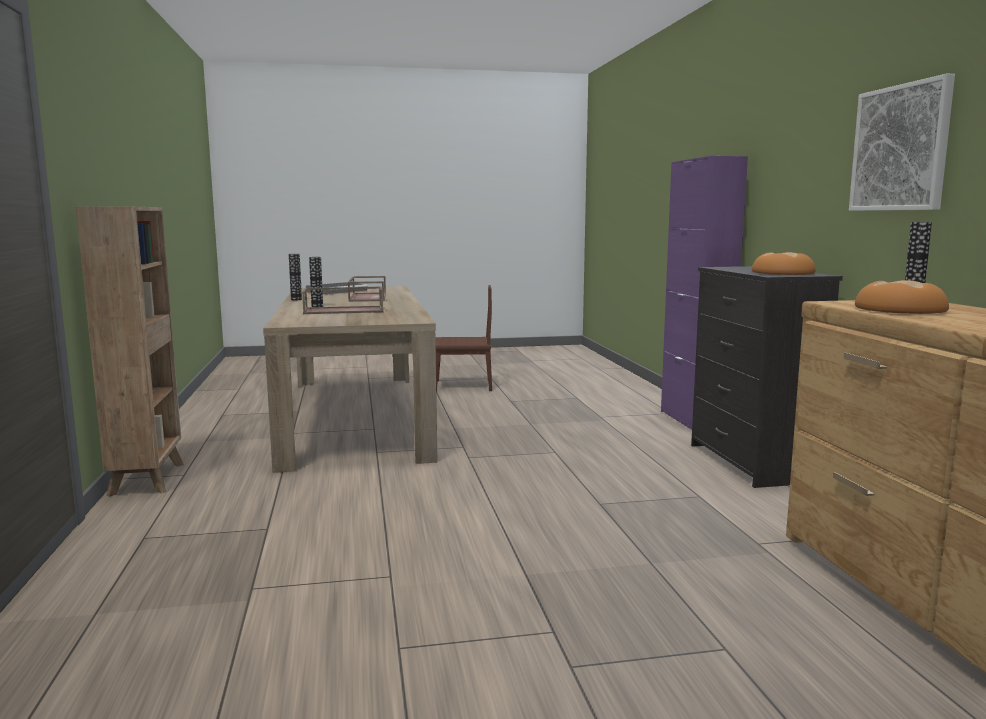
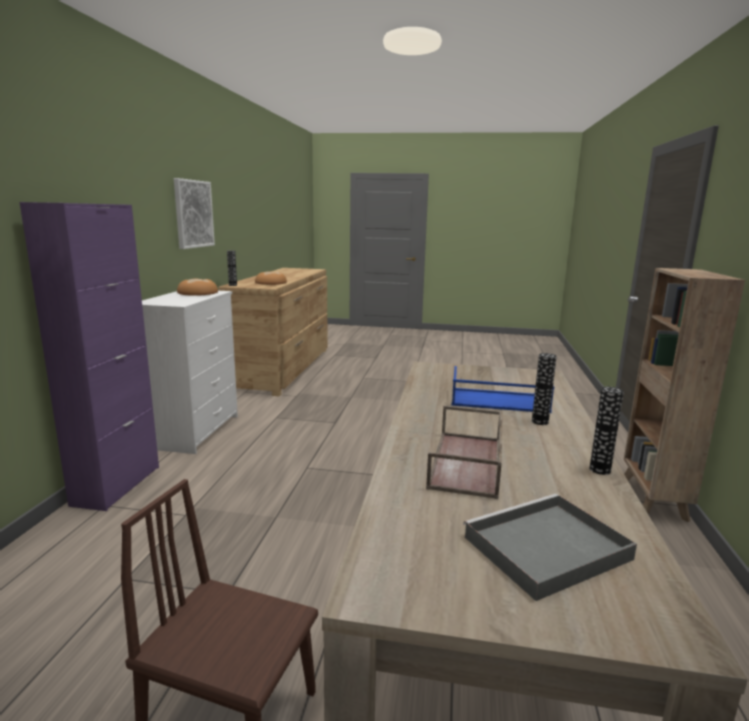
camera: 160 degrees left, 5 degrees up
brown tray [302,287,384,314] -> blue tray [451,366,554,413]
black dresser [691,266,843,488] -> white dresser [142,291,238,454]

